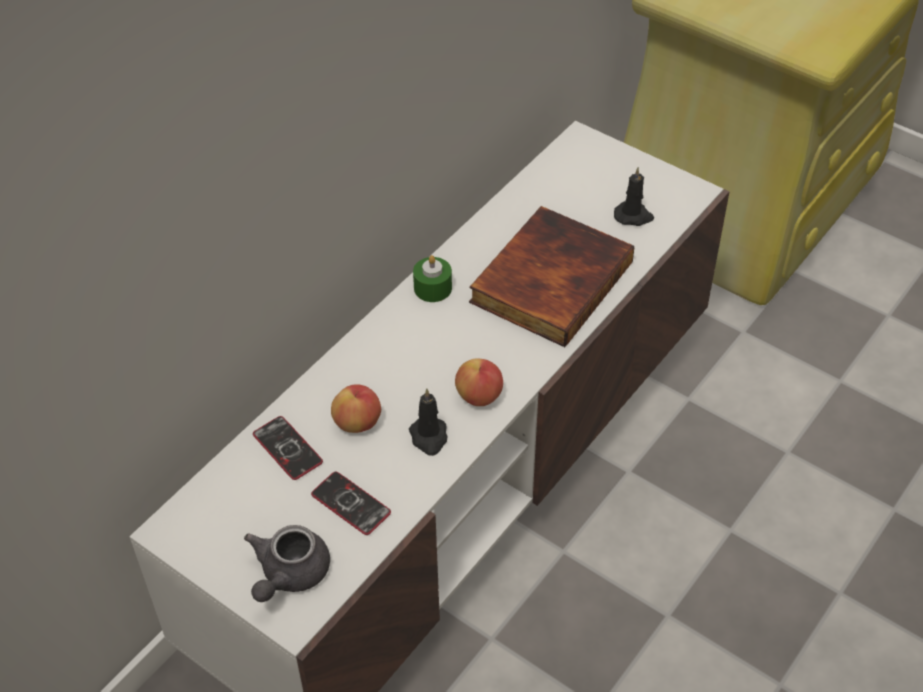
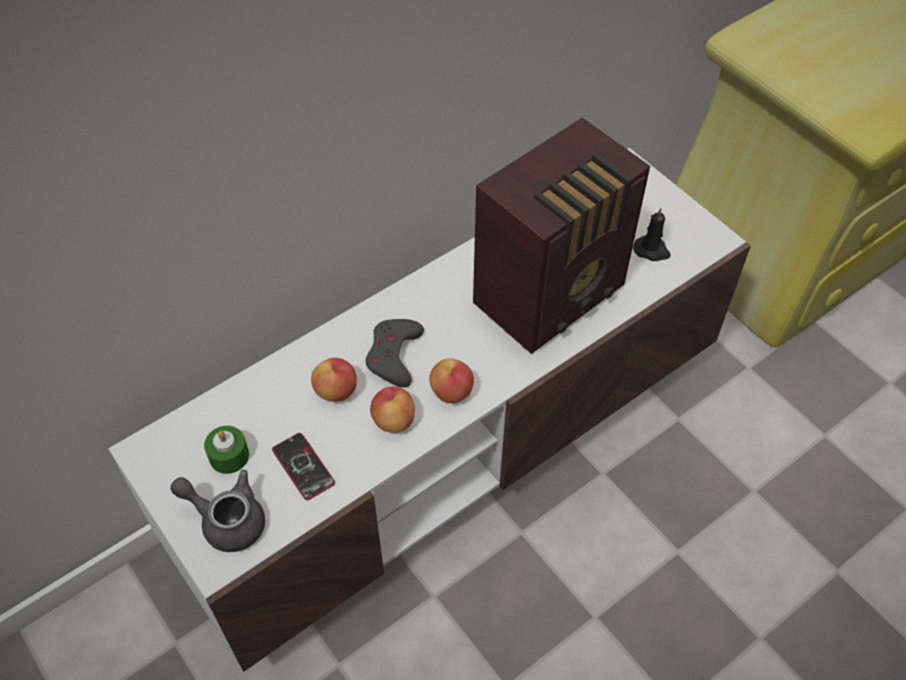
camera: 15 degrees right, 5 degrees up
grey teapot [244,525,330,602] -> grey teapot turned 75 degrees clockwise [170,470,265,552]
phone [253,416,323,480] -> none
black candle [409,389,448,456] -> apple [370,386,415,433]
green candle [413,255,452,302] -> green candle moved to [204,426,249,474]
book [469,206,634,347] -> radio [473,118,651,354]
none -> grey game controller [366,319,424,388]

